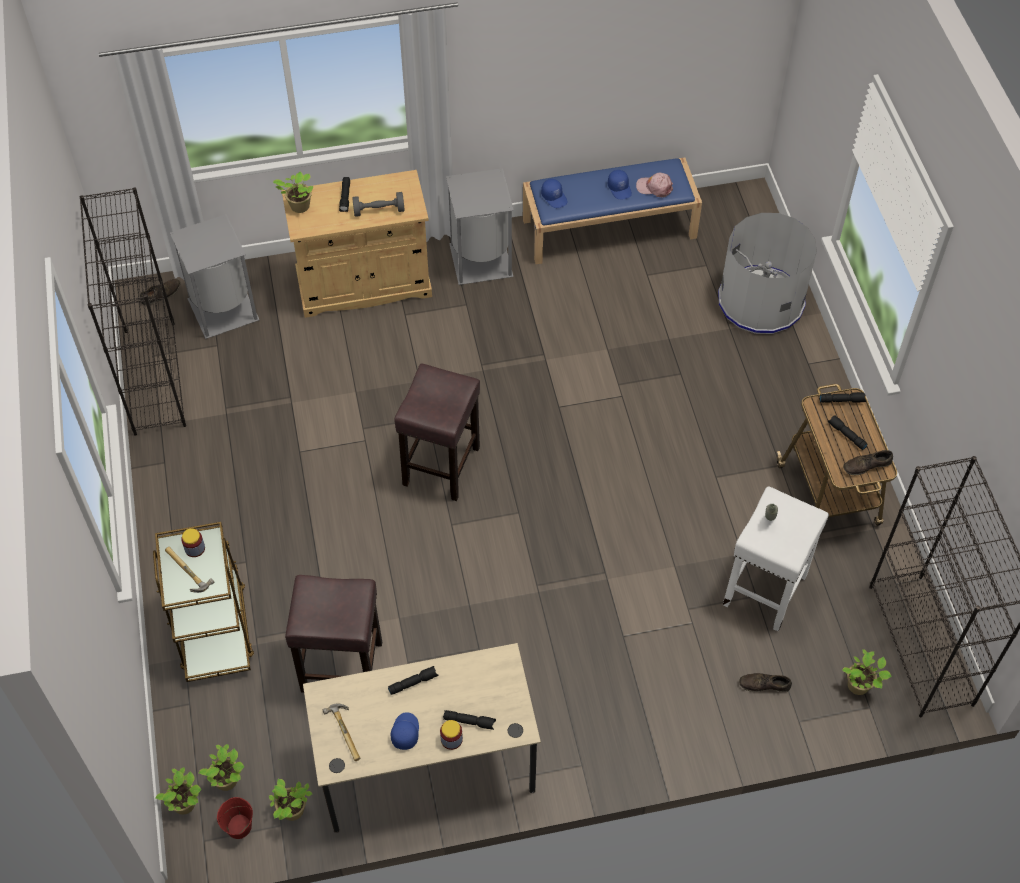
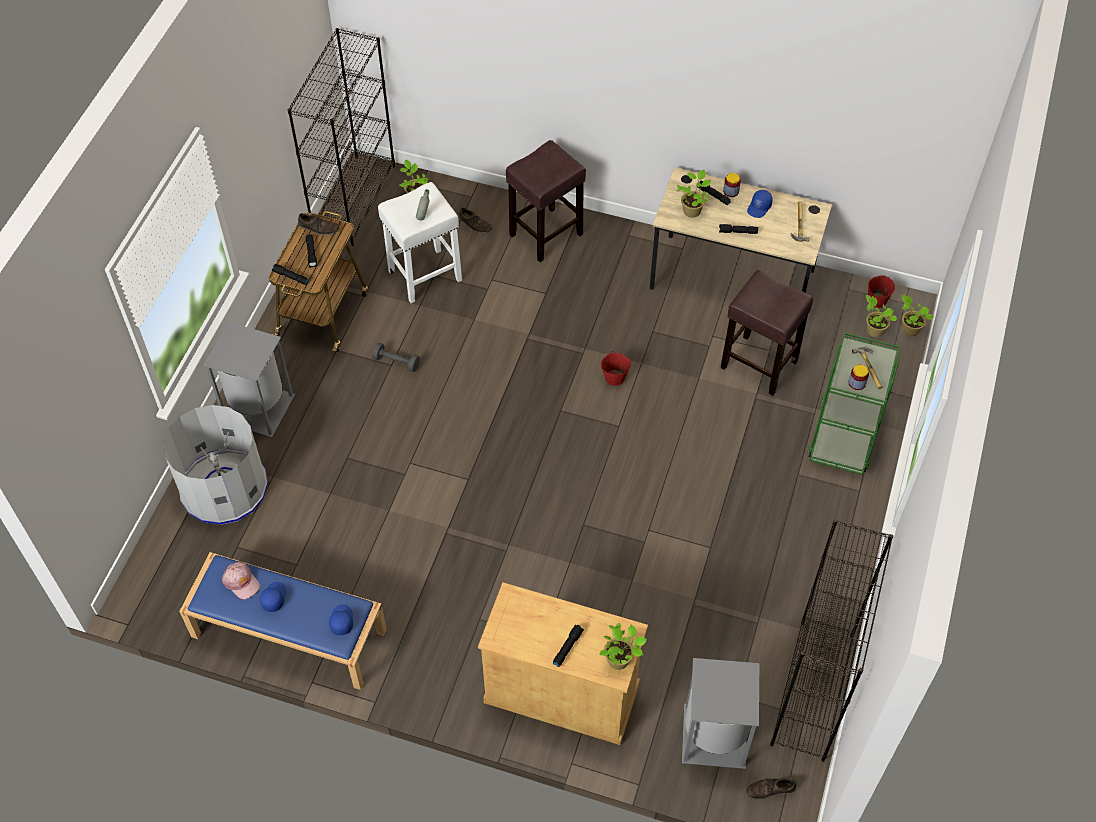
camera: 150 degrees left, 0 degrees up
brown cart [153,522,254,682] -> green cart [808,332,900,475]
potted plant [269,779,312,821] -> potted plant moved to [676,170,711,218]
grey dumbbell [352,192,405,217] -> grey dumbbell moved to [372,343,420,372]
brown stool [394,364,480,501] -> brown stool moved to [506,140,586,262]
grey trash can [446,168,514,285] -> grey trash can moved to [203,322,295,437]
none -> red bucket [601,352,631,386]

